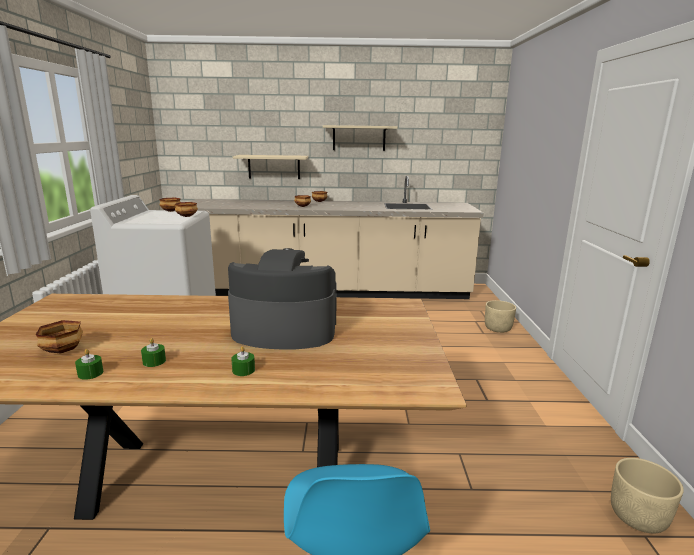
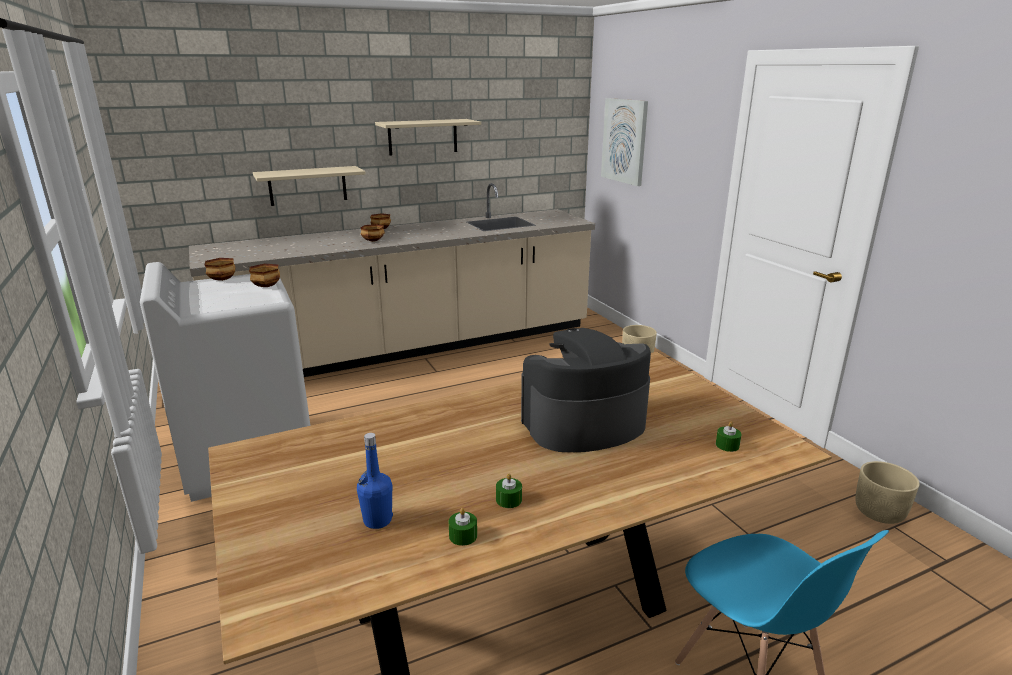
camera: 25 degrees left, 5 degrees up
bowl [36,320,83,353] -> blue bottle [357,433,393,529]
green candle [231,346,255,376] -> green candle moved to [716,421,742,452]
none -> picture [601,98,648,186]

